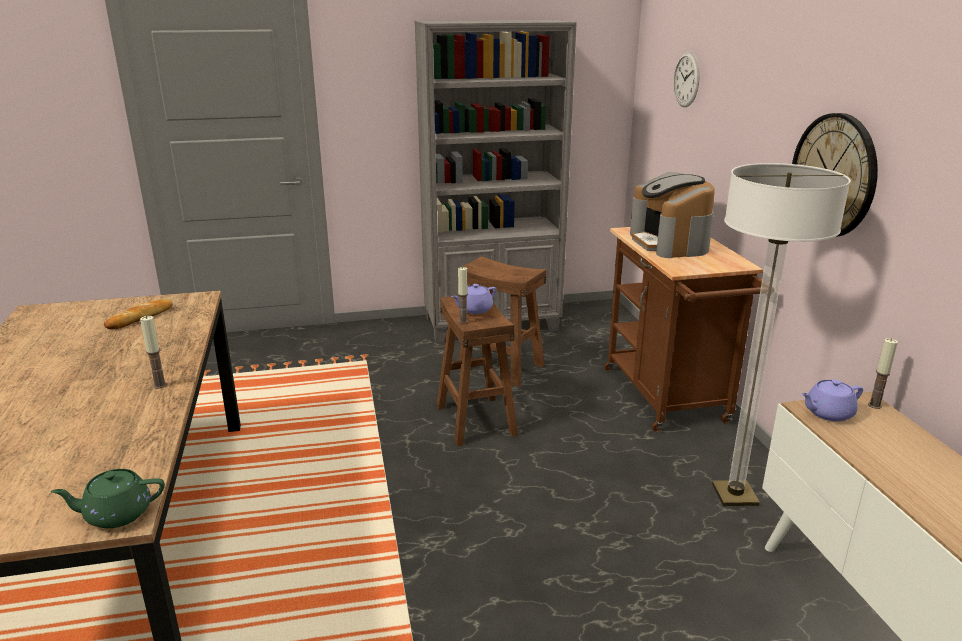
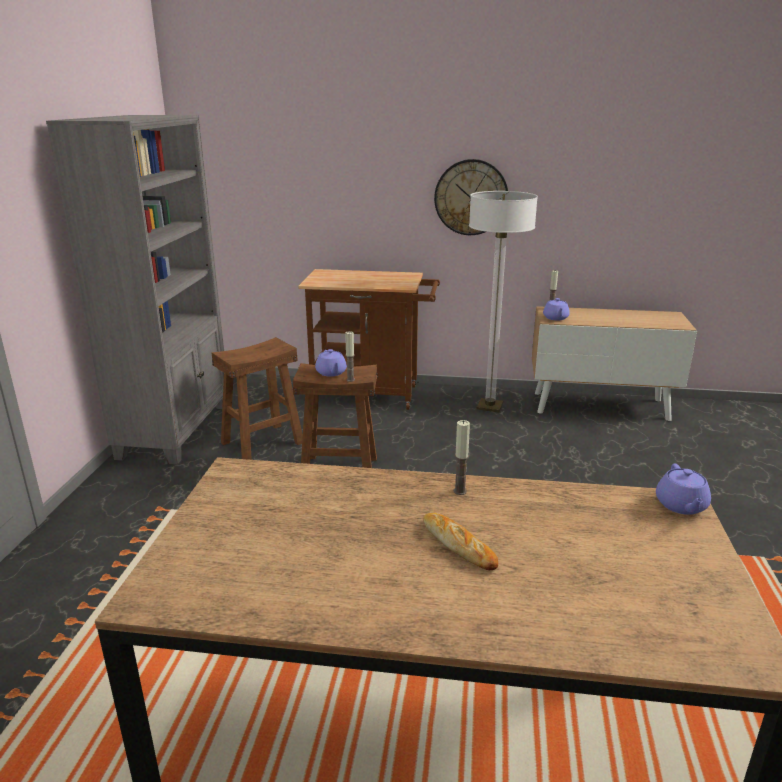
camera: 70 degrees left, 0 degrees up
green teapot [51,469,165,528] -> purple teapot [656,464,711,515]
bread [104,299,173,329] -> bread moved to [423,513,498,570]
coffee machine [630,172,715,258] -> none
wall clock [673,52,700,107] -> none

